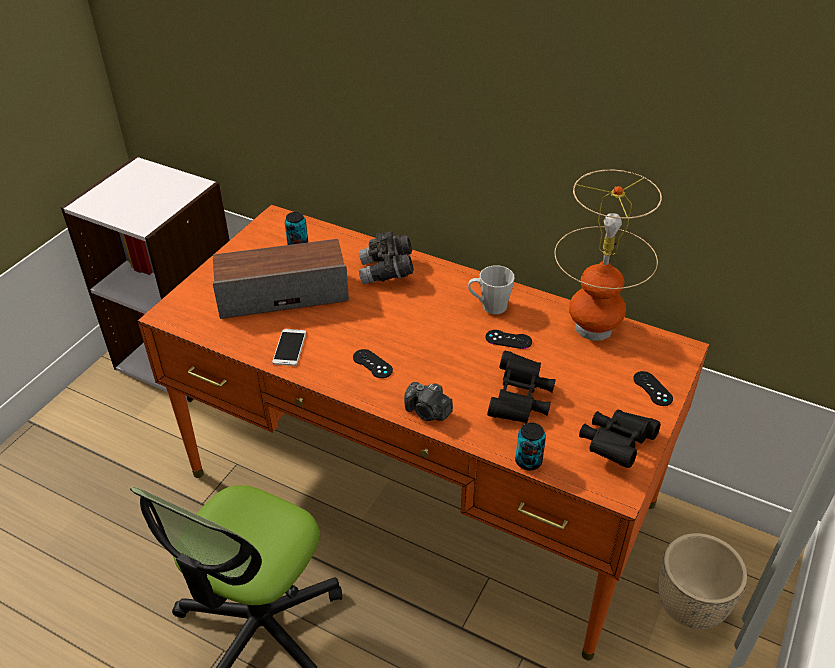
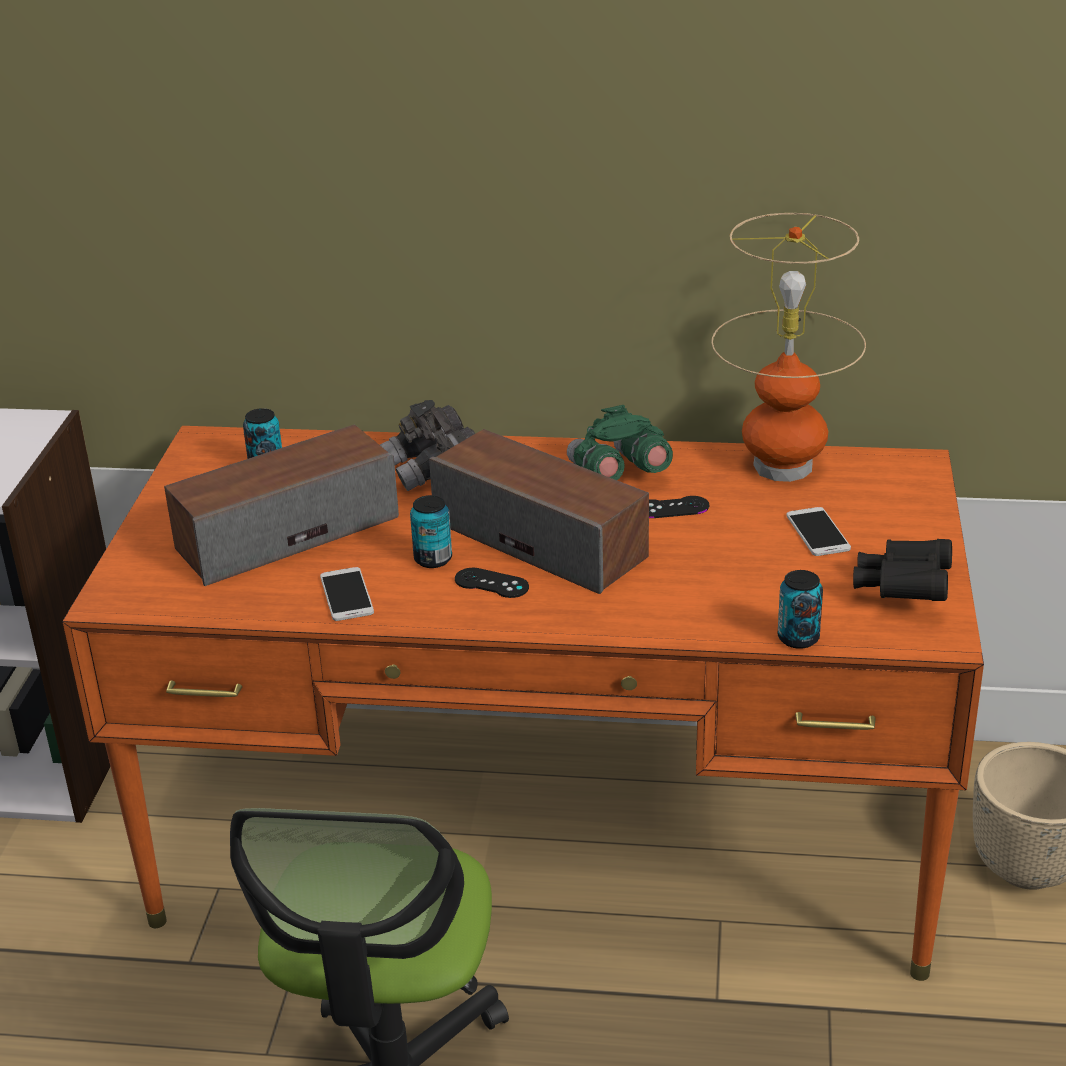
camera: 20 degrees left, 10 degrees down
camera [404,382,453,421] -> none
grey mug [468,266,515,314] -> green binoculars [567,405,673,480]
black binoculars [487,351,556,424] -> none
black game controller [633,371,673,406] -> none
none -> can [410,495,452,568]
none -> speaker [429,429,649,594]
none -> phone [786,507,851,556]

